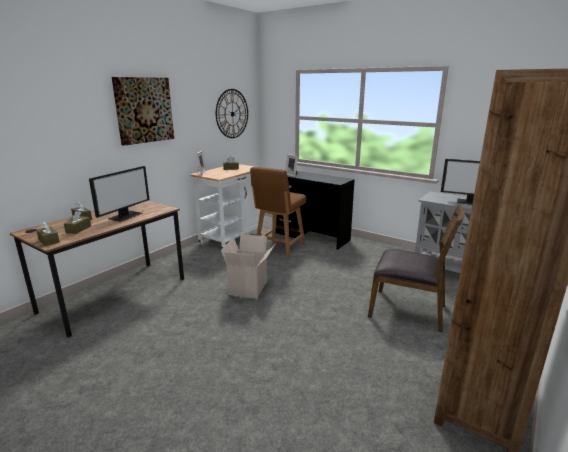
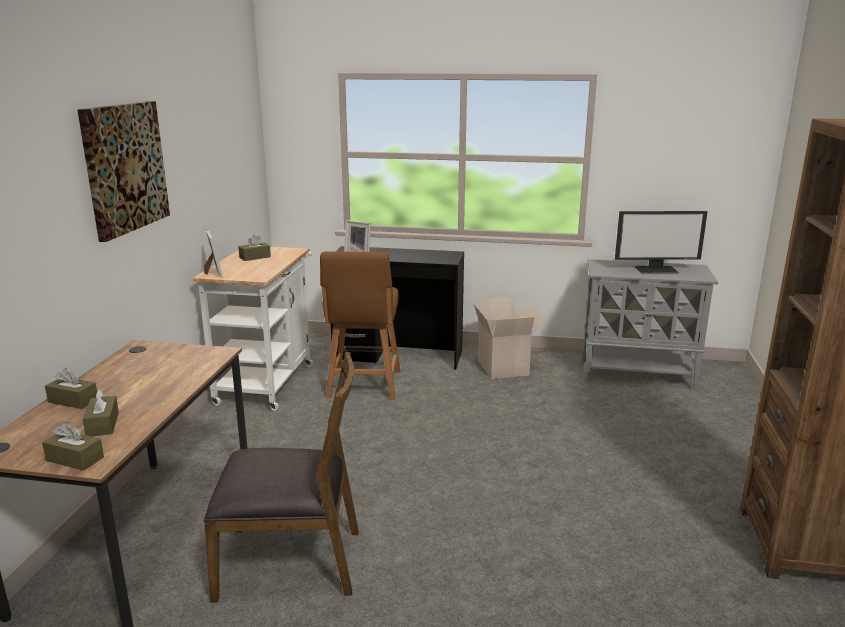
camera: 25 degrees left, 0 degrees up
monitor [89,166,150,222] -> none
wall clock [216,89,248,138] -> none
cardboard box [221,234,275,298] -> cardboard box moved to [474,297,545,379]
brown chair [368,204,465,332] -> brown chair moved to [204,351,359,603]

